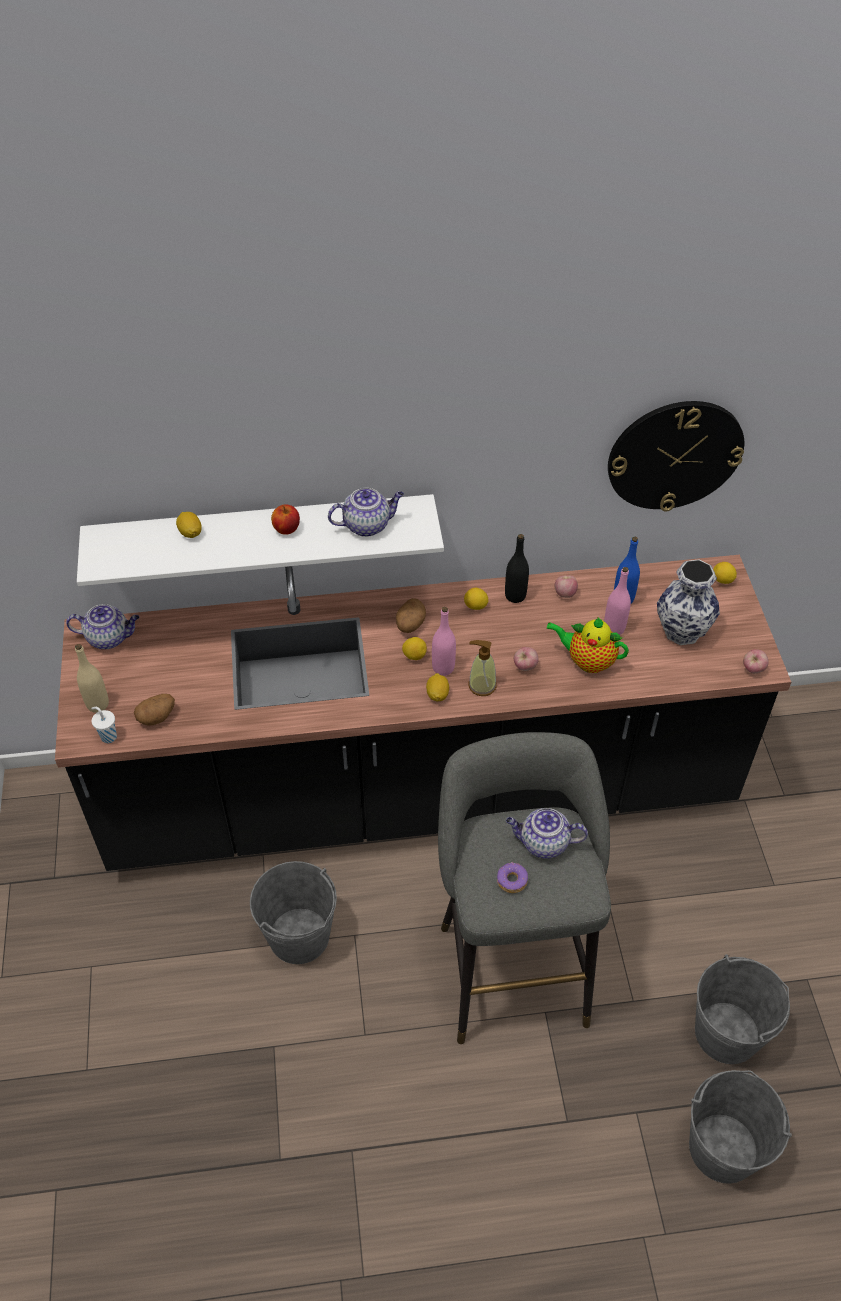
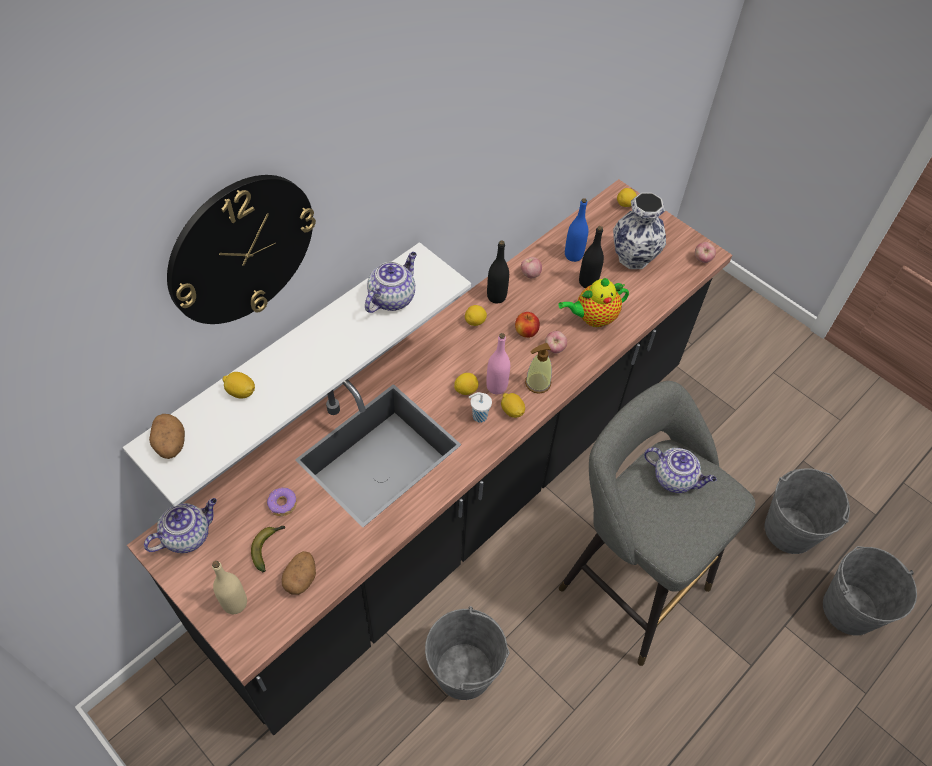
camera: 40 degrees left, 5 degrees up
white cup [91,707,117,743] -> white cup moved to [469,392,492,423]
apple [271,504,300,535] -> apple moved to [515,312,540,338]
potato [396,598,426,633] -> potato moved to [149,414,185,459]
donut [497,862,528,893] -> donut moved to [267,487,297,516]
teapot [506,808,588,859] -> teapot turned 120 degrees counterclockwise [644,447,717,493]
pink bottle [604,567,631,635] -> black bottle [579,226,604,288]
wall clock [608,401,744,511] -> wall clock moved to [167,175,316,324]
none -> banana [251,526,285,572]

